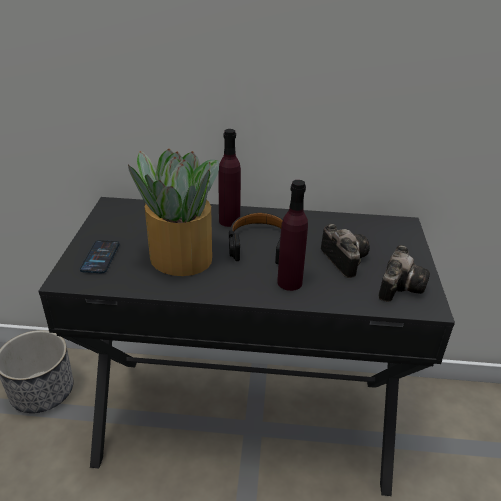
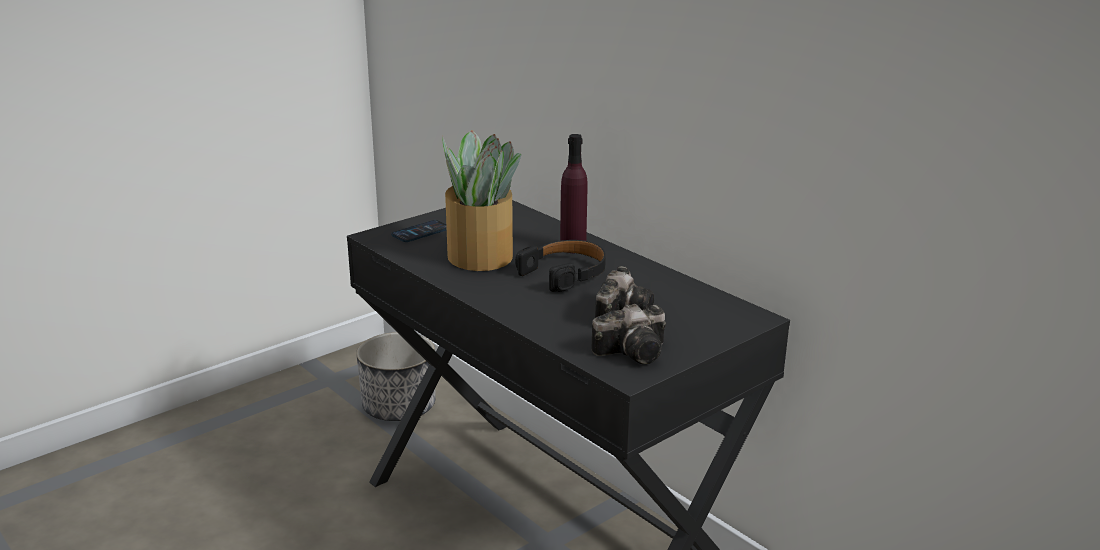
camera: 45 degrees right, 10 degrees down
purple bottle [277,180,308,291] -> none

